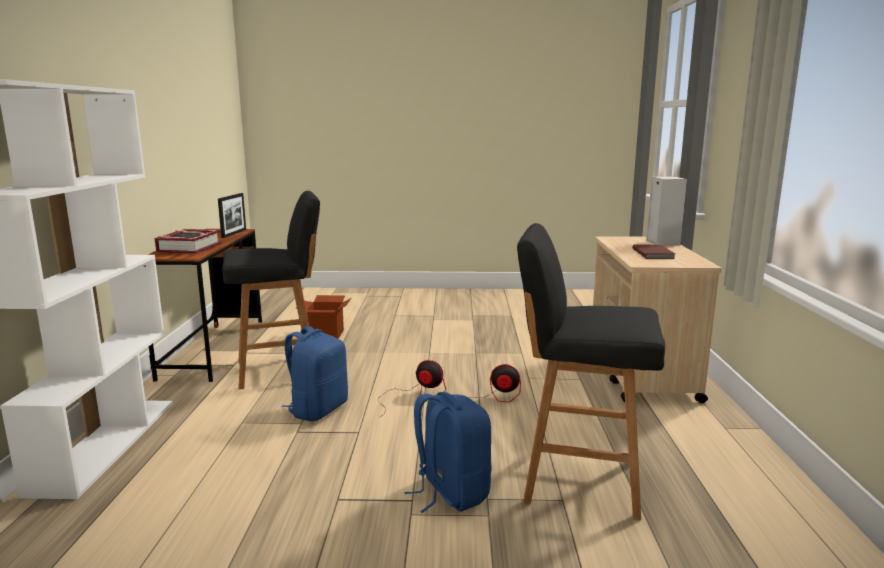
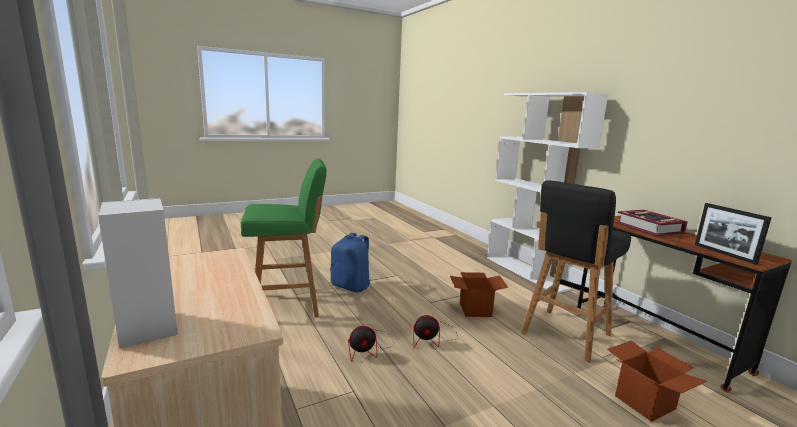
camera: 150 degrees right, 0 degrees up
blue backpack [282,326,348,421] -> cardboard box [450,272,509,317]
black stool [517,223,665,520] -> green stool [241,158,327,317]
brown book [633,245,675,259] -> none

